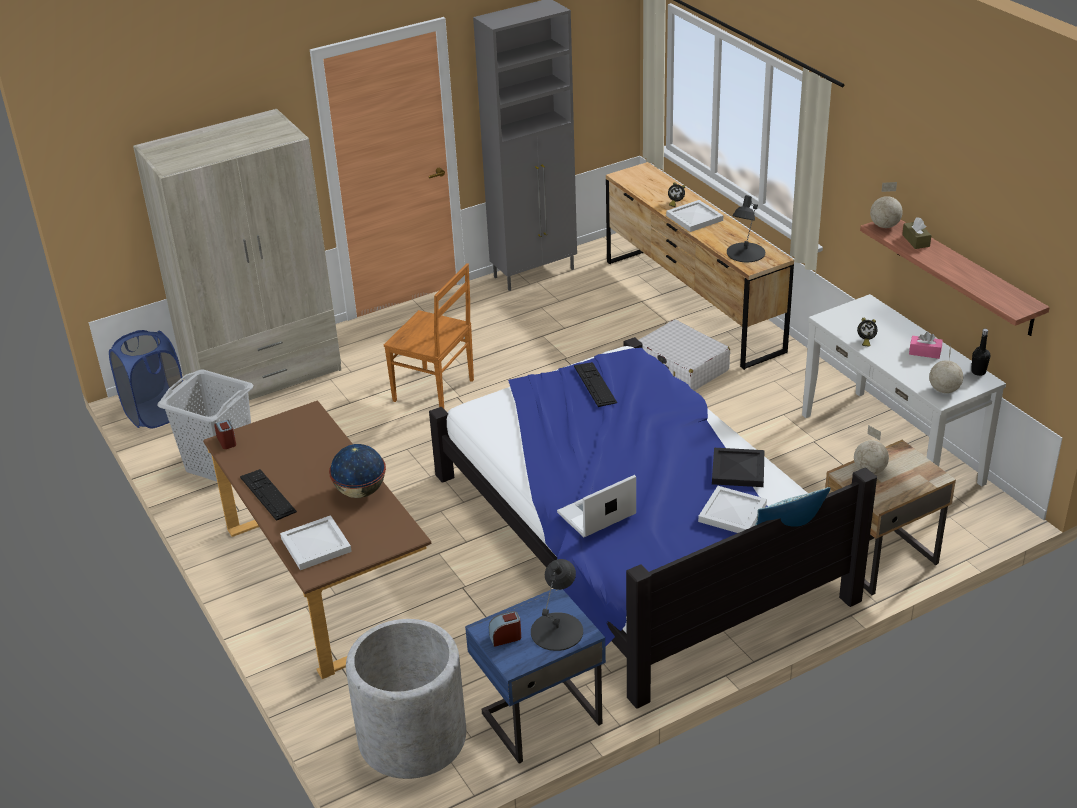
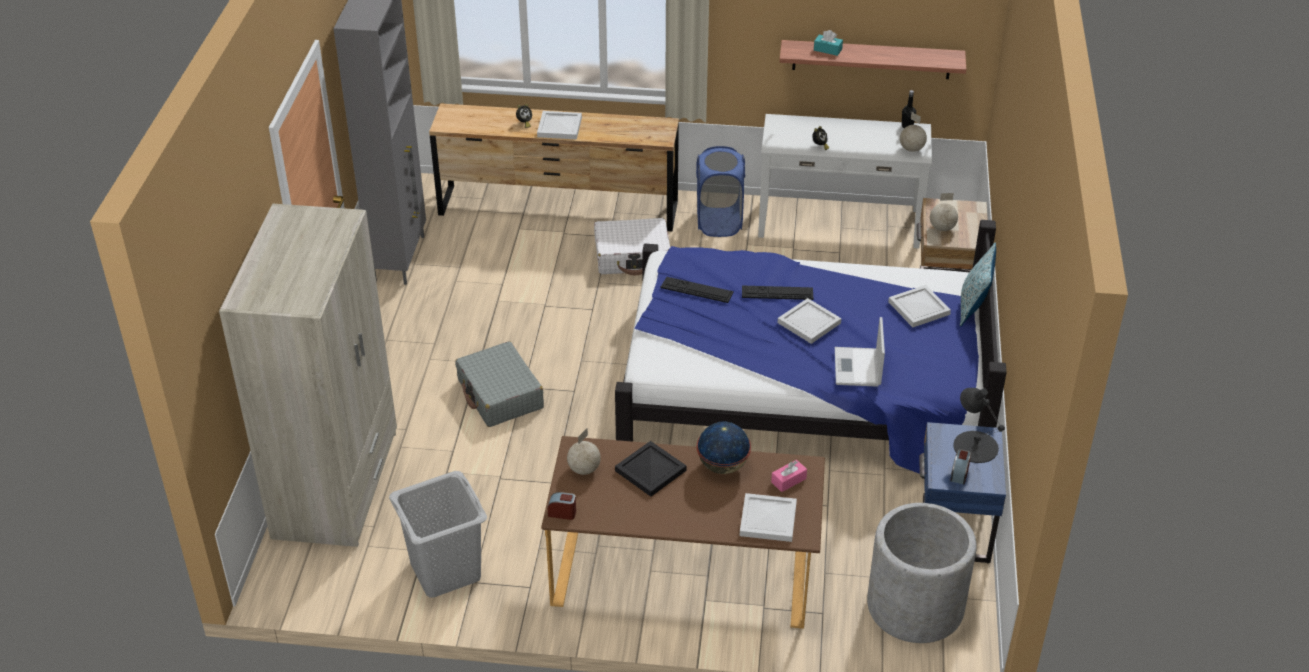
camera: 55 degrees left, 5 degrees up
blue laundry basket [109,330,183,428] -> blue laundry basket moved to [696,146,745,237]
keyboard [240,469,297,521] -> keyboard moved to [742,286,814,300]
brown chair [384,263,474,408] -> grey suitcase [455,341,544,427]
black tray [712,448,765,487] -> black tray moved to [615,441,686,497]
black table lamp [727,195,765,262] -> none
globe [870,182,903,228] -> globe moved to [567,428,601,475]
brown tissue box [902,217,932,249] -> turquoise tissue box [814,30,843,56]
pink tissue box [909,332,943,359] -> pink tissue box moved to [771,460,807,492]
none -> white tray [778,298,841,344]

